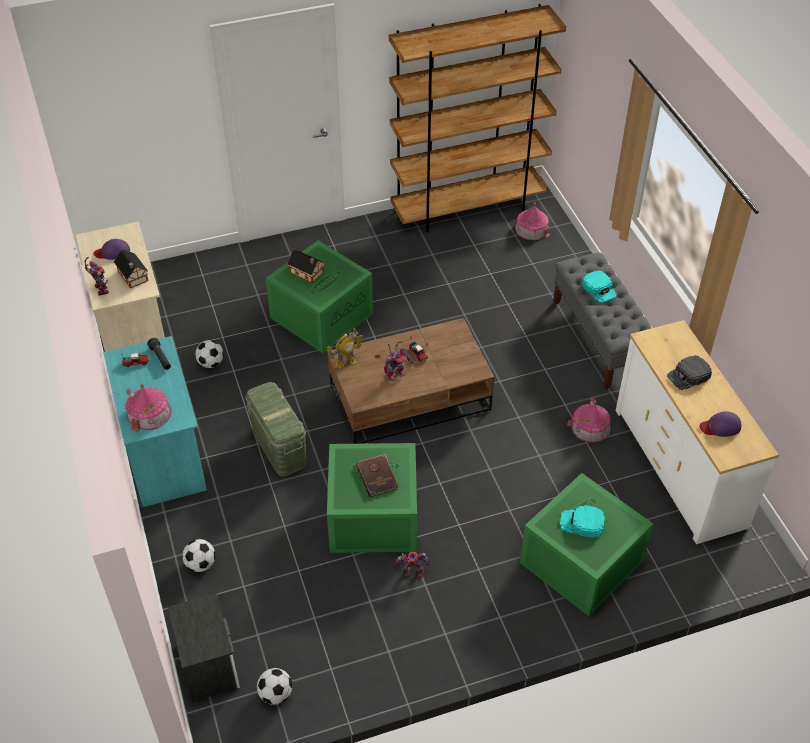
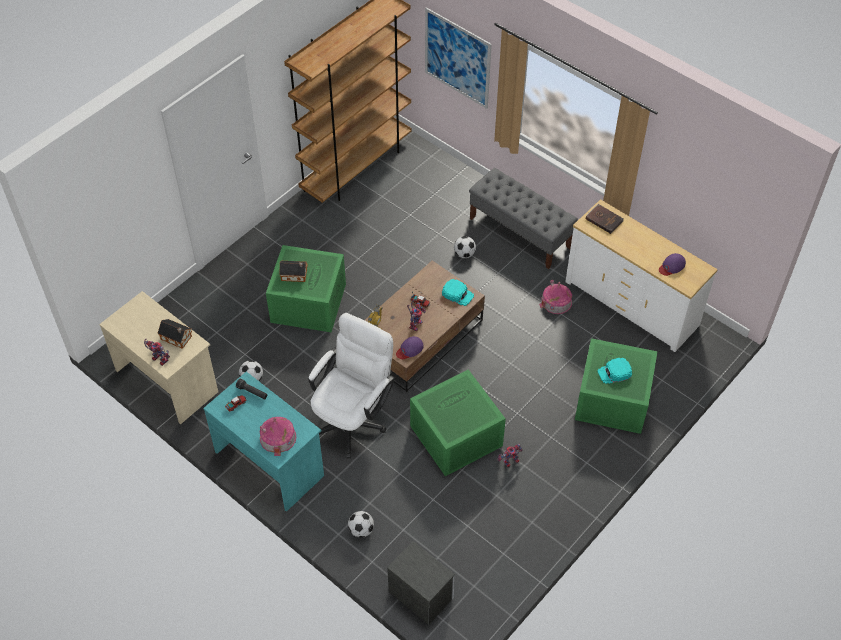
camera: 30 degrees left, 5 degrees up
purple cap [94,239,130,260] -> purple cap moved to [396,336,424,359]
green storage box [245,382,307,476] -> white office chair [308,313,395,459]
football [257,668,292,705] -> football moved to [454,236,476,258]
brown book [356,454,399,497] -> brown book moved to [586,204,624,234]
toy house [515,202,551,240] -> none
turquoise cap [582,270,617,303] -> turquoise cap moved to [442,279,474,306]
black cap [667,355,712,390] -> none
none -> picture [425,7,492,109]

